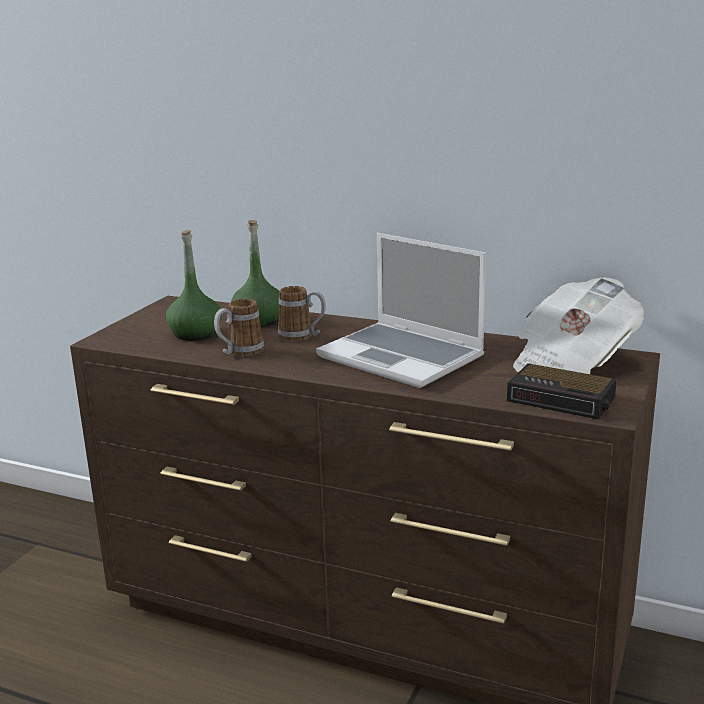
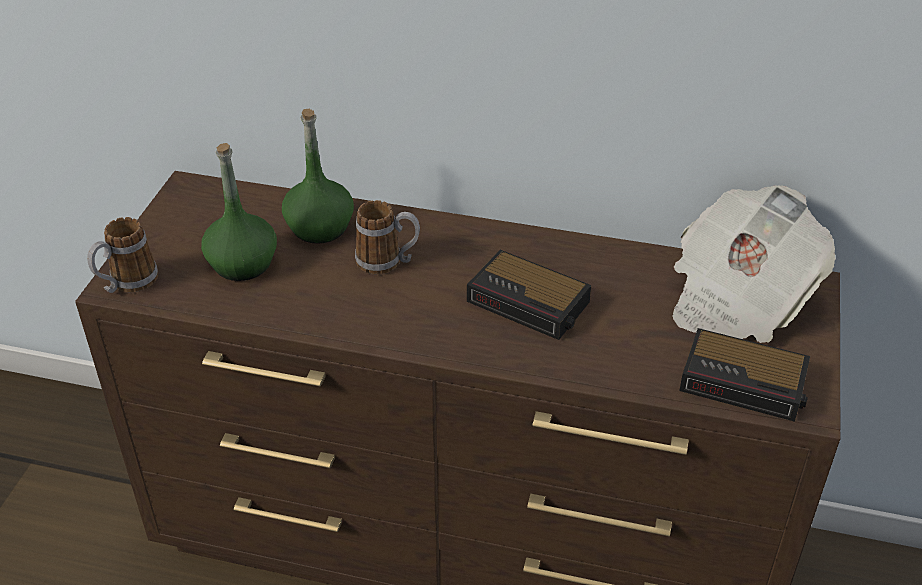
camera: 10 degrees left, 20 degrees up
mug [214,299,264,356] -> mug moved to [87,217,158,293]
laptop [316,233,486,388] -> alarm clock [467,250,591,340]

